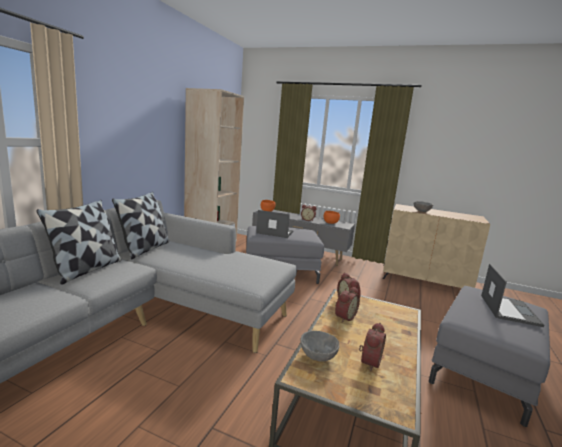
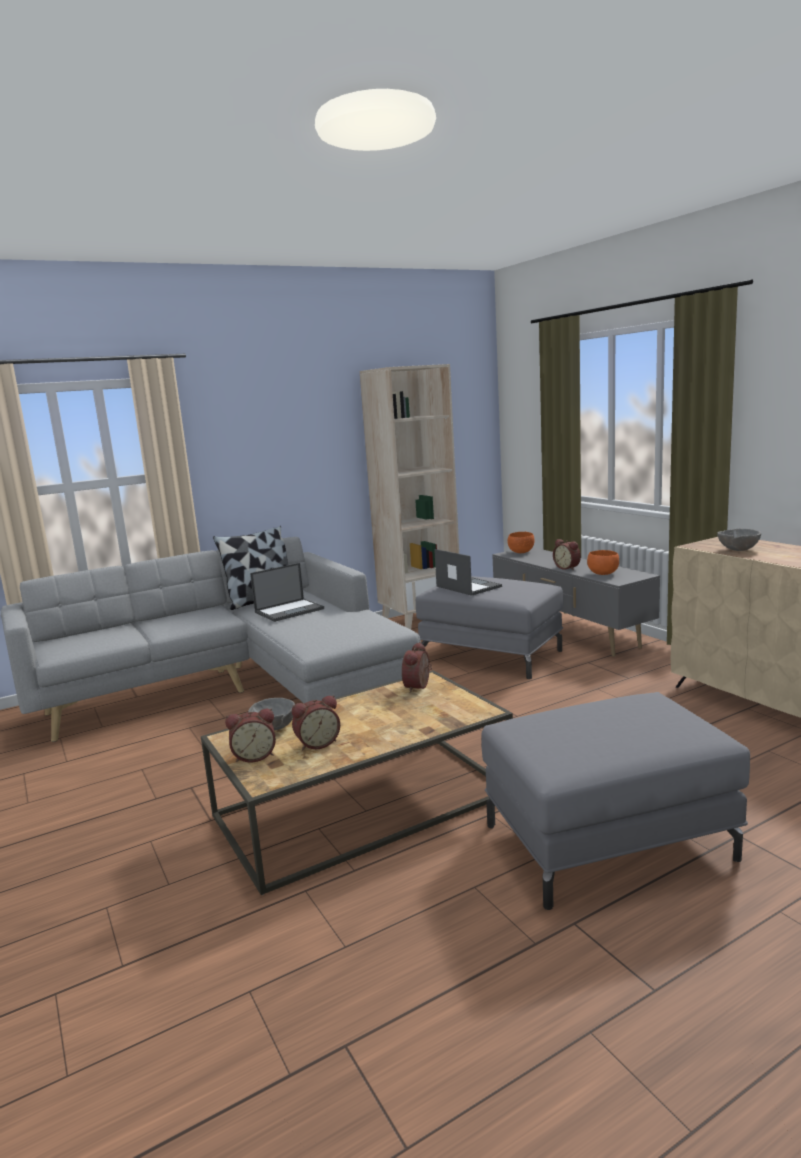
camera: 40 degrees right, 0 degrees up
pillow [36,200,121,285] -> none
alarm clock [335,287,360,323] -> alarm clock moved to [225,709,276,762]
laptop [481,264,544,327] -> laptop moved to [250,563,324,622]

